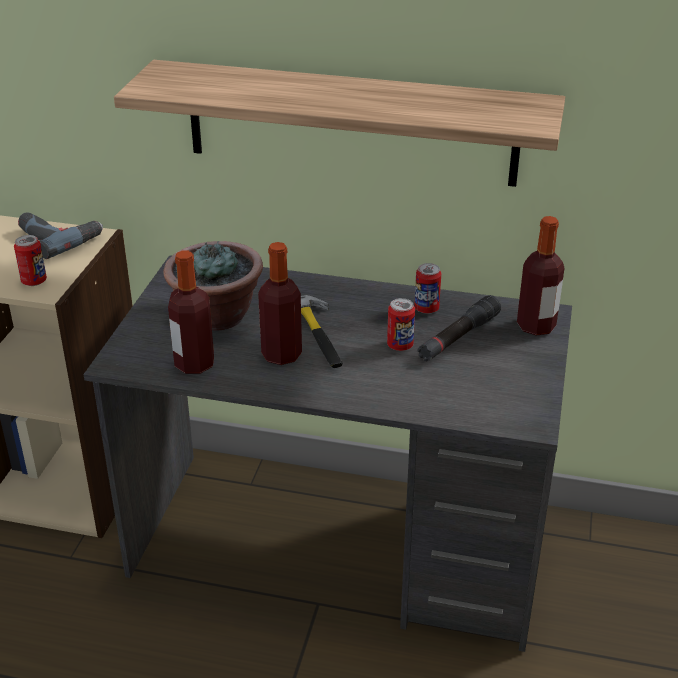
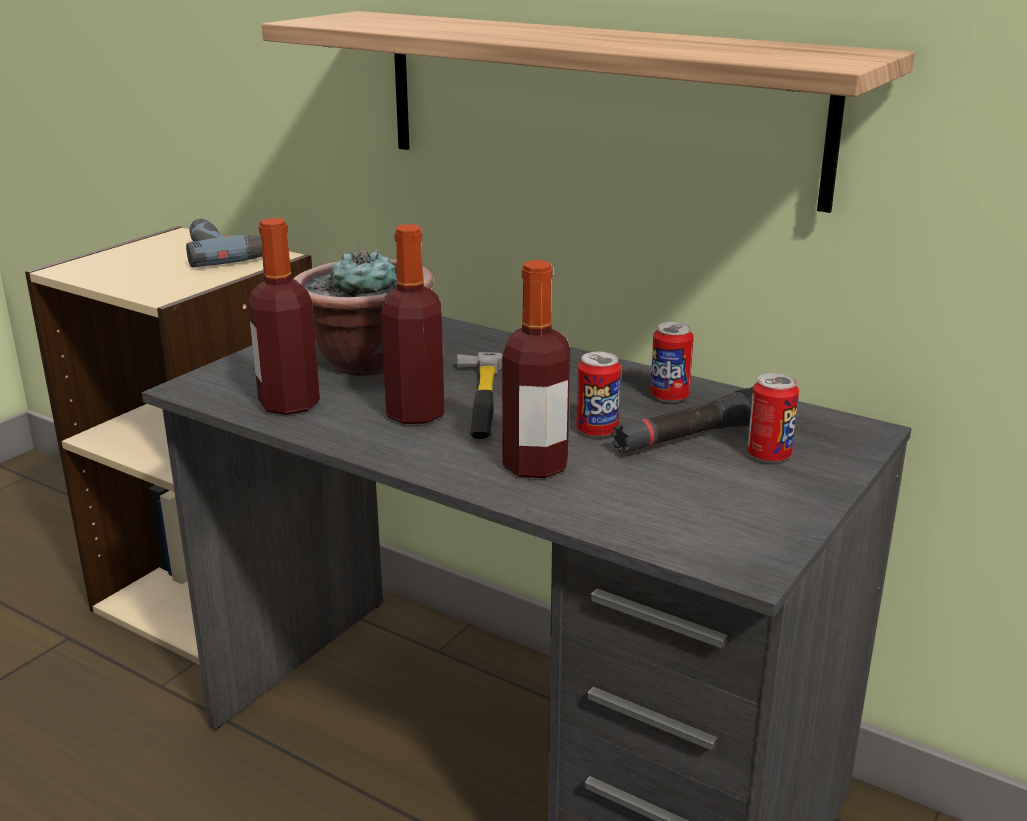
camera: 20 degrees right, 10 degrees down
can [14,235,47,286] -> can moved to [747,373,799,463]
bottle [517,216,564,336] -> bottle moved to [502,260,570,478]

